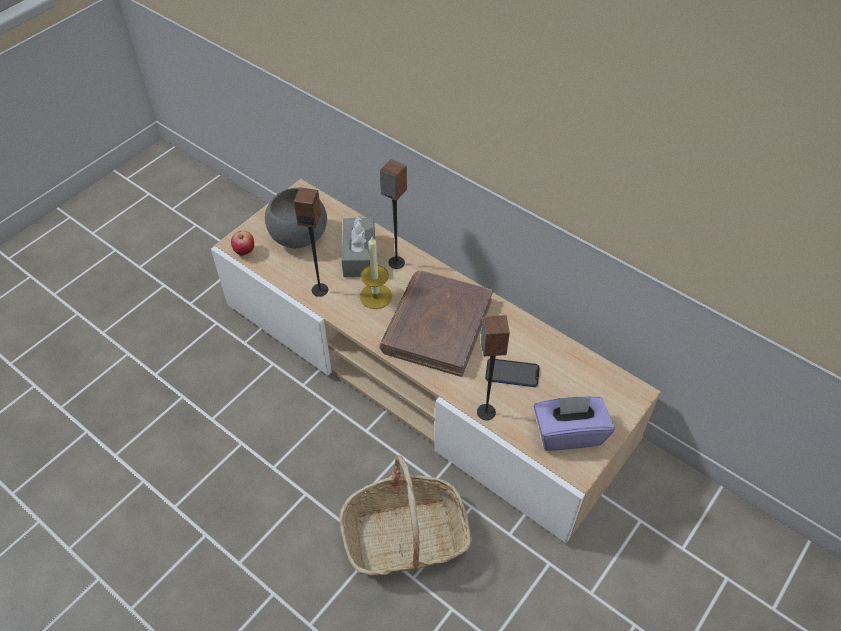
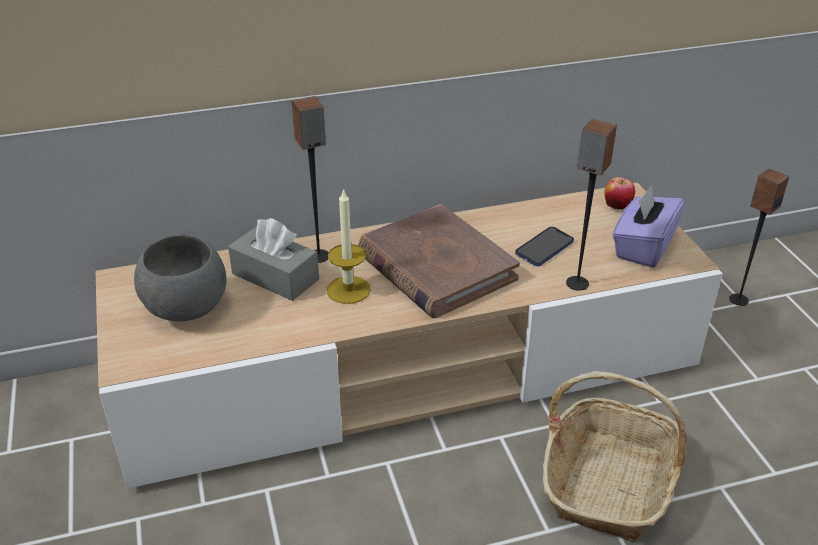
camera: 55 degrees left, 15 degrees down
apple [231,231,254,256] -> apple moved to [604,177,635,210]
speaker [294,187,328,297] -> speaker moved to [729,168,789,306]

